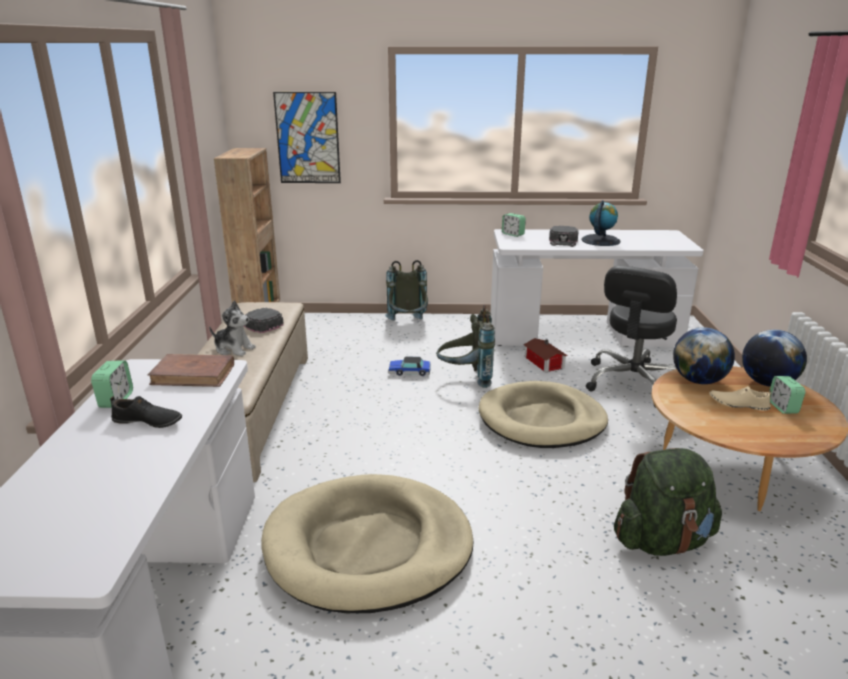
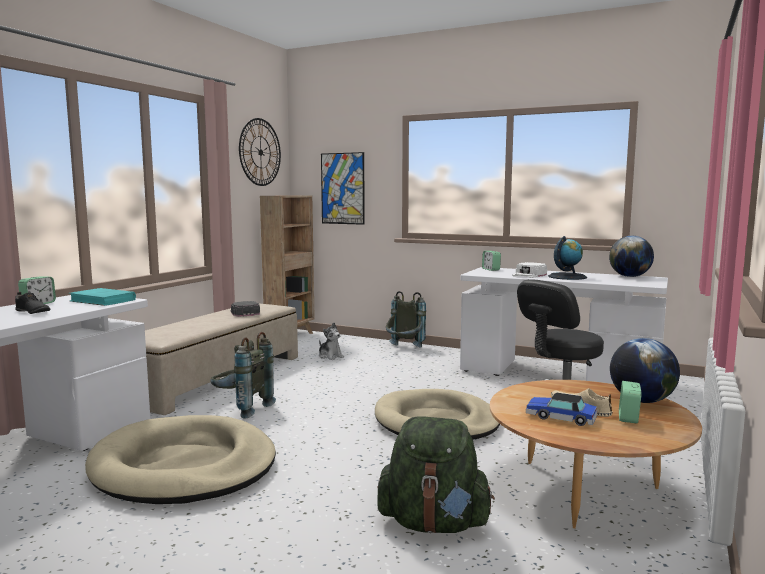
camera: 25 degrees right, 15 degrees down
brown book [148,354,234,387] -> turquoise book [69,288,136,306]
plush toy [209,301,256,356] -> plush toy moved to [319,322,344,360]
toy car [388,356,431,376] -> toy car moved to [526,393,597,426]
grey backpack [436,305,495,388] -> grey backpack moved to [211,332,276,419]
toy house [523,338,568,373] -> none
black cap [549,226,578,247] -> white cap [512,262,547,278]
globe [673,327,735,384] -> globe moved to [609,236,654,277]
none -> wall clock [239,118,281,186]

